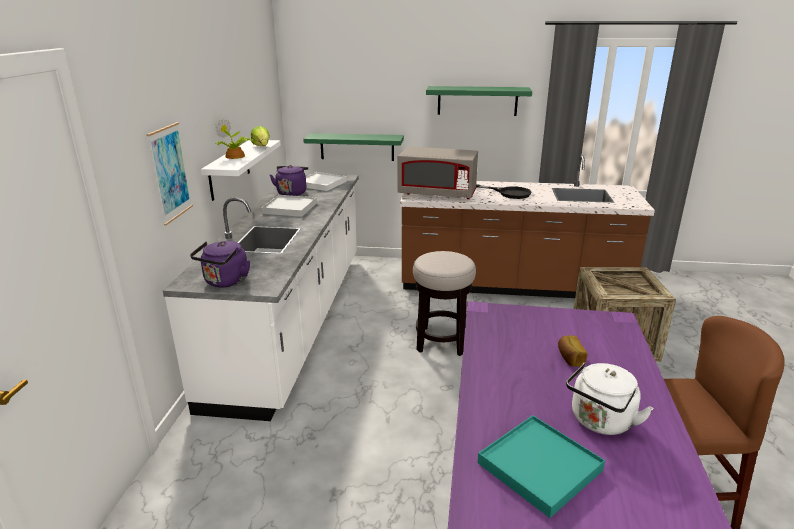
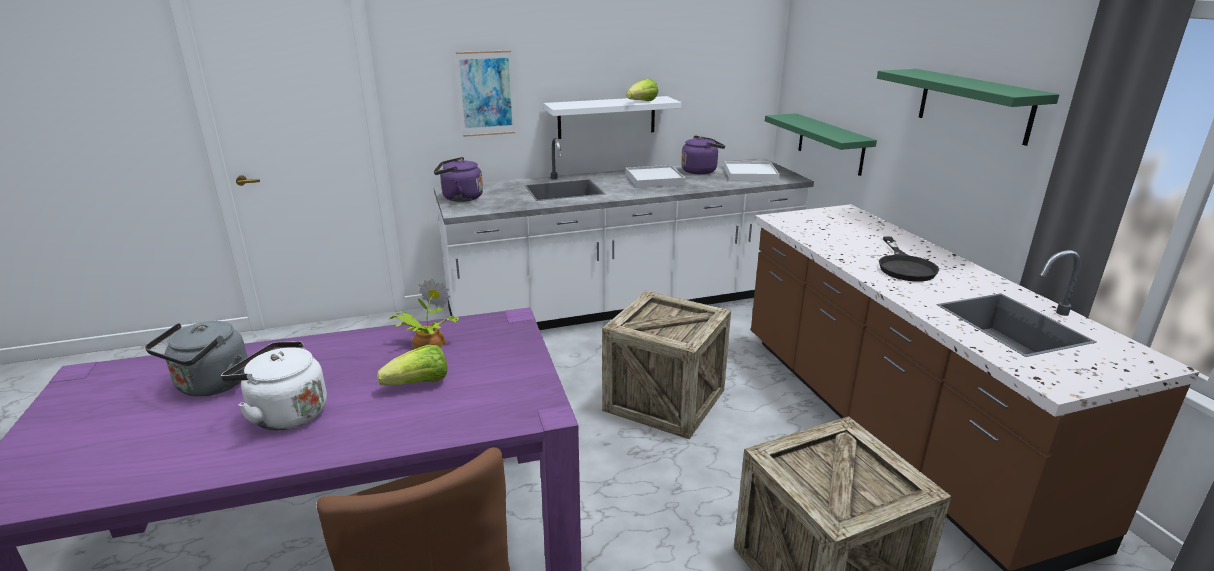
camera: 65 degrees right, 0 degrees up
potted plant [215,118,253,159] -> potted plant moved to [390,279,459,349]
grey microwave [398,147,478,199] -> none
stool [413,251,476,356] -> crate [602,291,731,439]
turquoise tray [478,415,605,518] -> grey kettle [145,321,248,397]
bread [558,335,588,367] -> lettuce [377,345,447,386]

